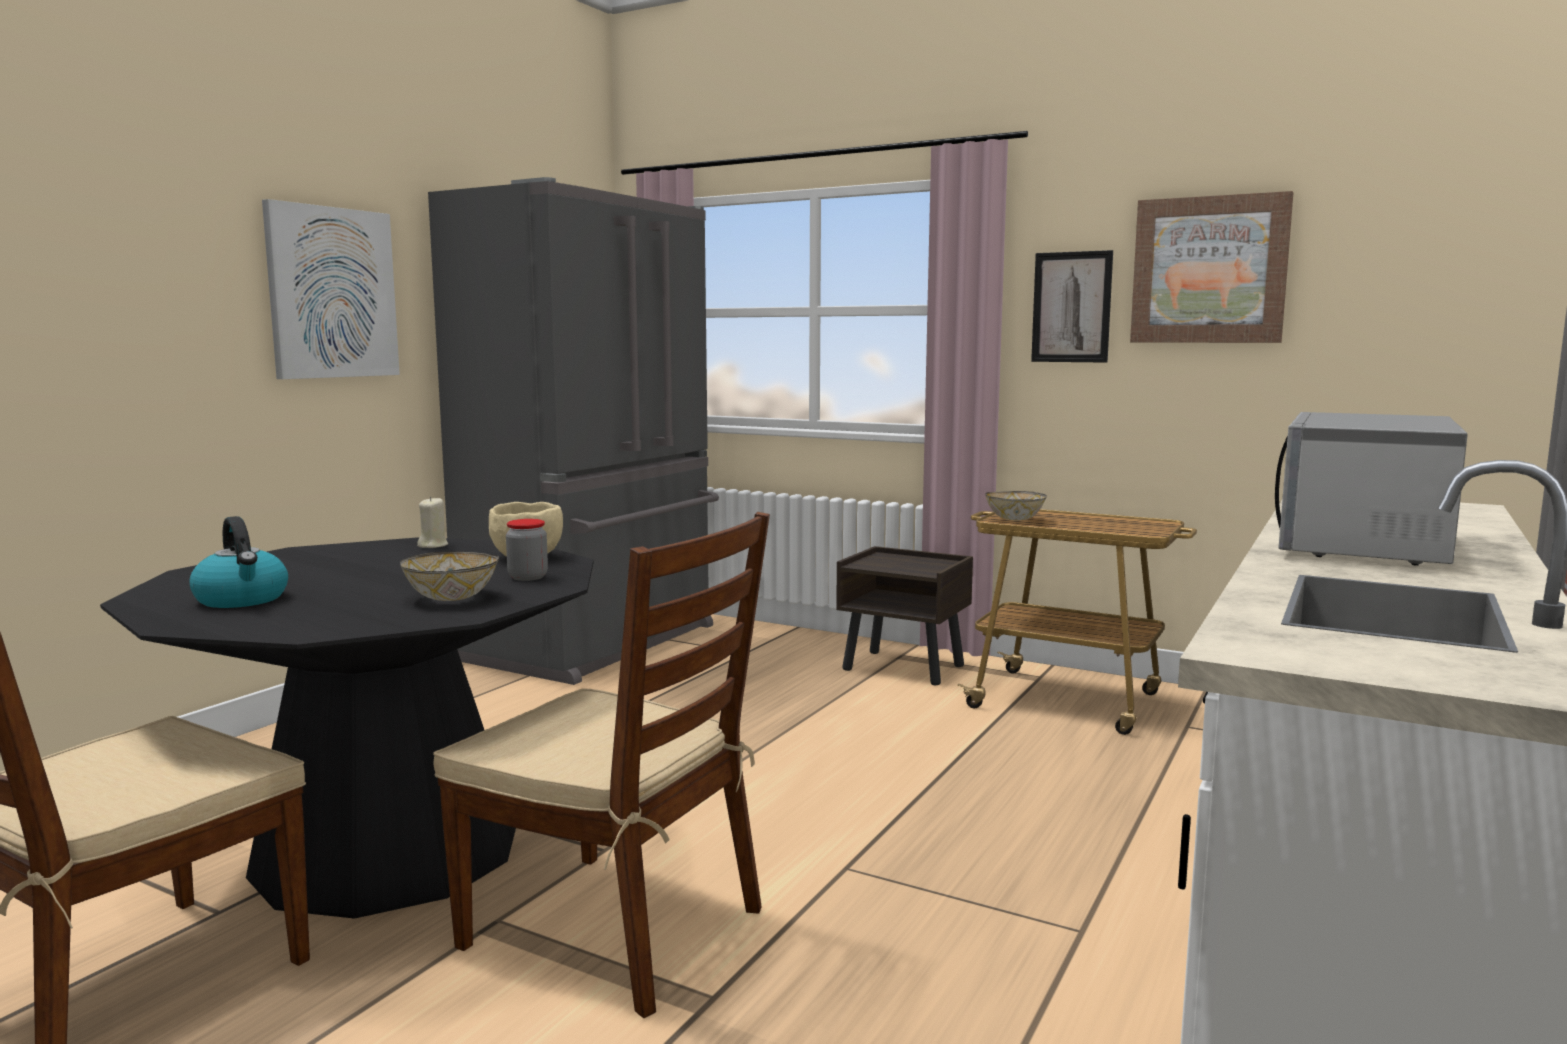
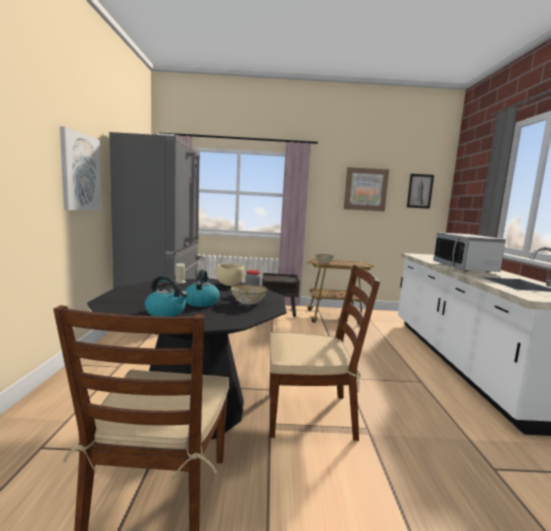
camera: 30 degrees left, 0 degrees up
picture [1031,250,1113,363] -> picture moved to [407,174,434,209]
none -> kettle [185,270,220,307]

